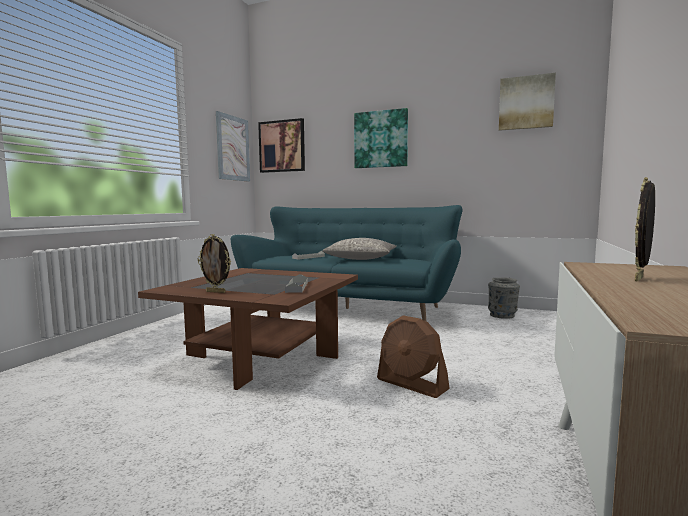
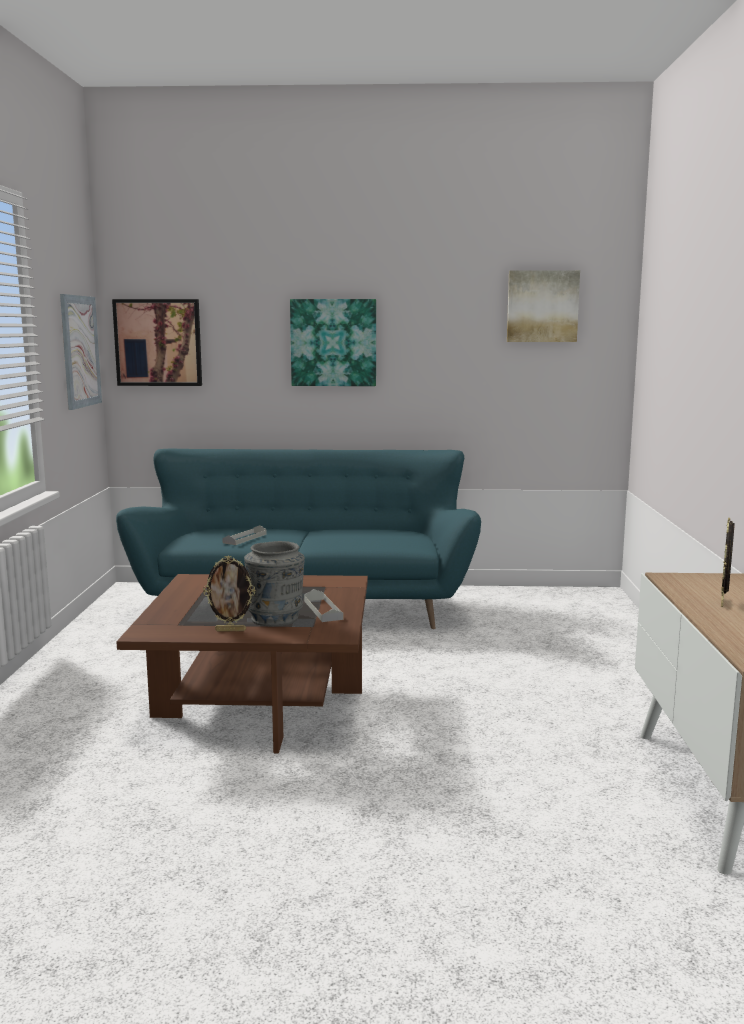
camera: 20 degrees left, 5 degrees up
grey pillow [322,238,397,260] -> none
brown fan [377,315,450,398] -> none
grey vase [488,278,520,319] -> grey vase moved to [244,541,305,626]

